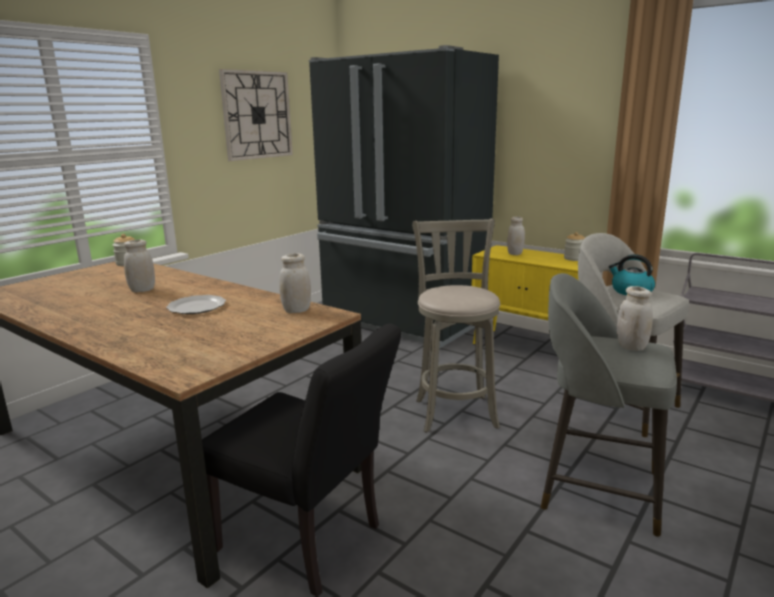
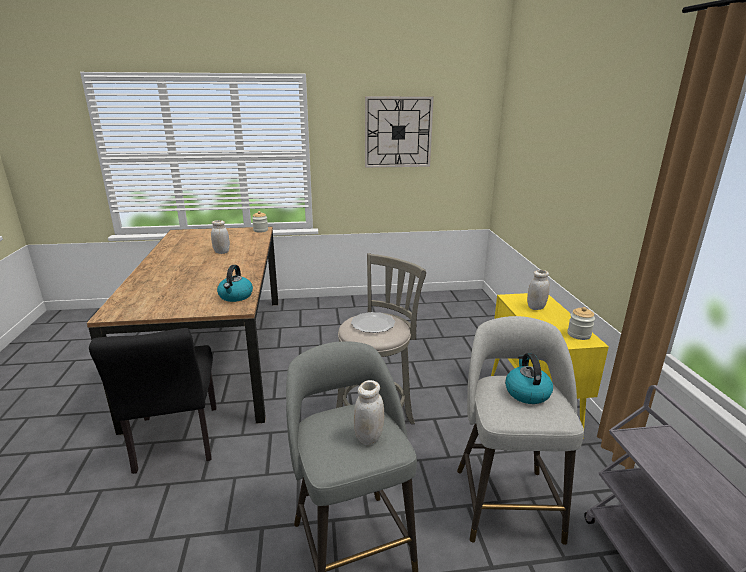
camera: 45 degrees right, 5 degrees up
plate [166,295,226,314] -> plate moved to [351,312,395,333]
white jar [279,253,311,313] -> kettle [217,265,253,302]
black fridge [309,45,499,349] -> none

